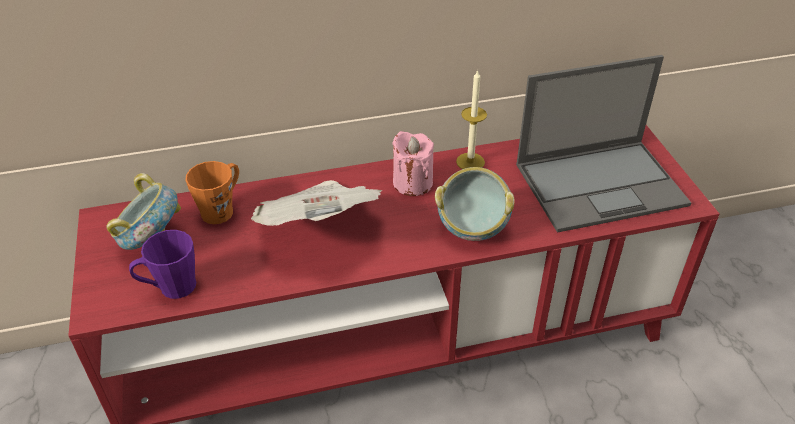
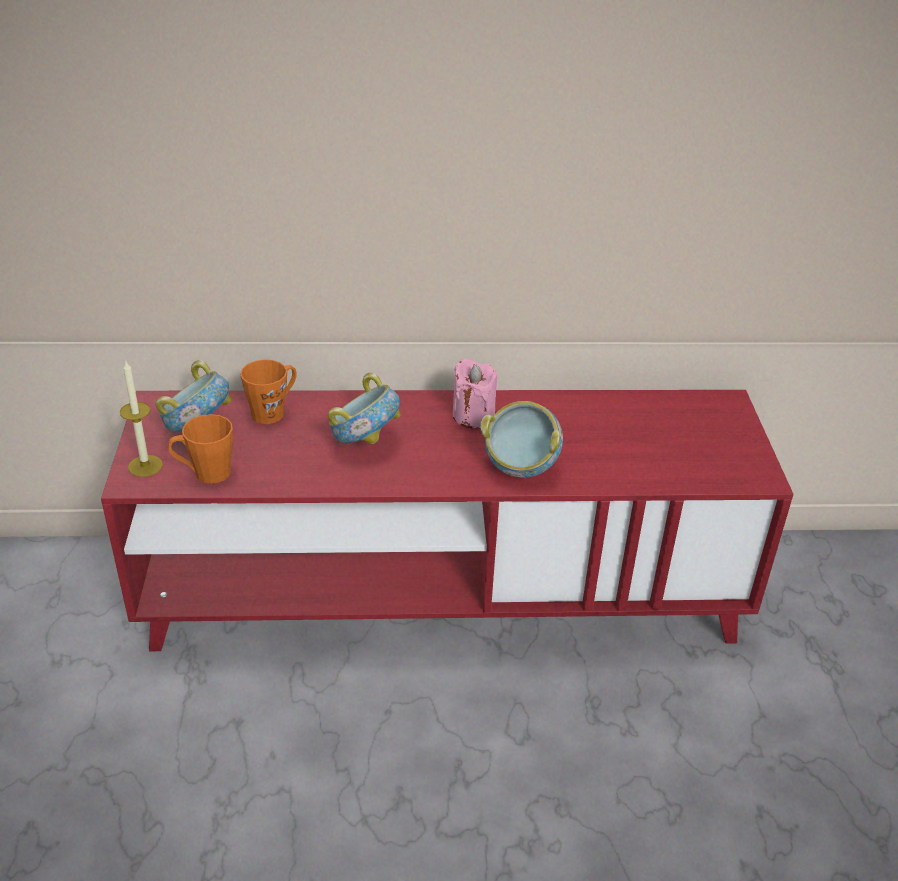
camera: 10 degrees right, 5 degrees down
purple mug [129,230,196,299] -> orange mug [168,414,233,484]
newspaper [251,180,382,226] -> bowl [328,372,401,444]
candle [456,69,487,169] -> candle moved to [120,361,163,477]
laptop [516,55,691,233] -> none

